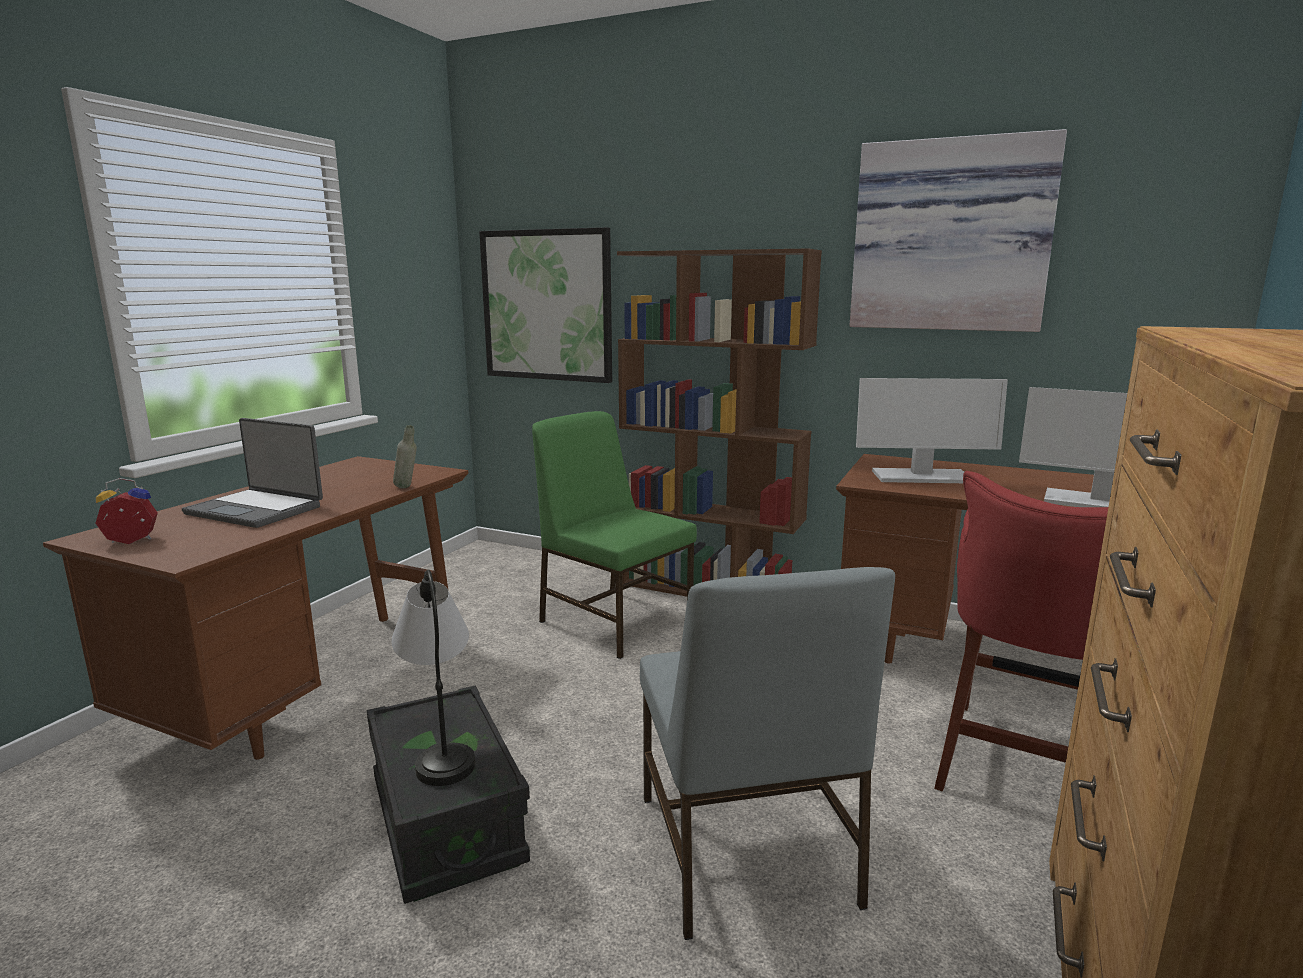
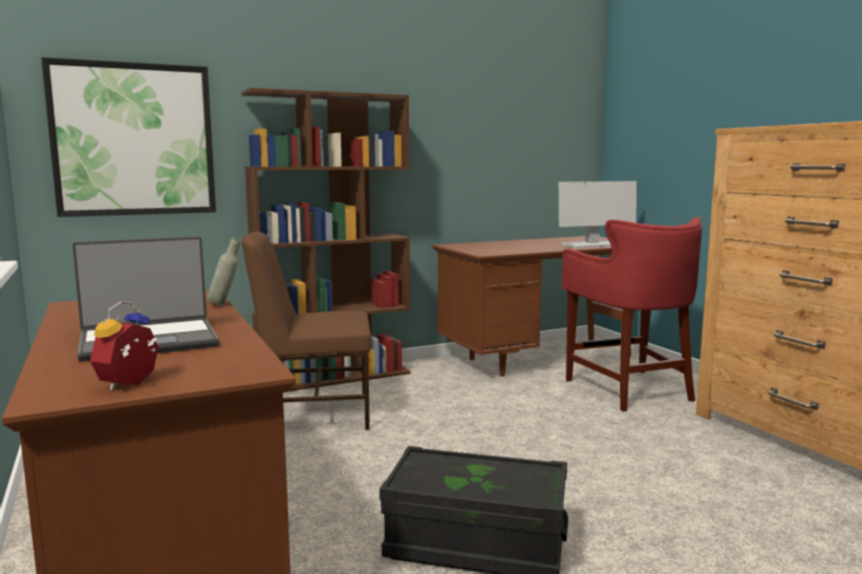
camera: 50 degrees left, 5 degrees down
table lamp [391,570,475,786] -> none
green chair [532,411,697,659] -> brown chair [242,231,371,430]
grey chair [640,567,895,940] -> none
picture [849,129,1067,332] -> none
monitor [856,378,1008,483] -> none

